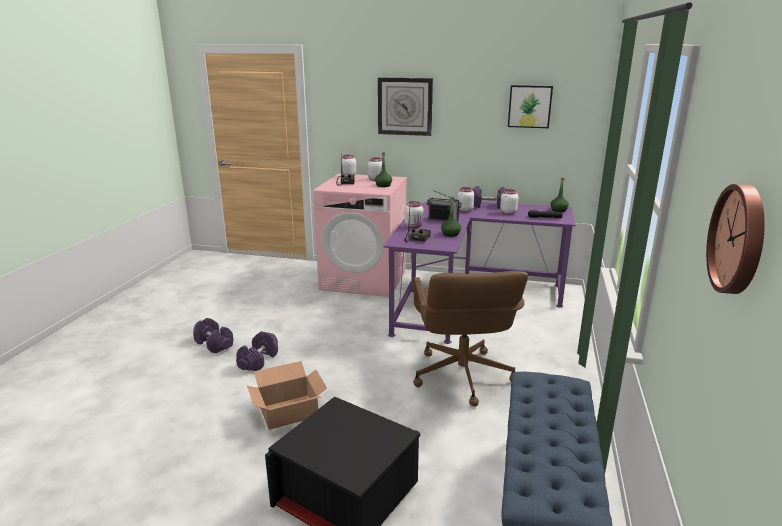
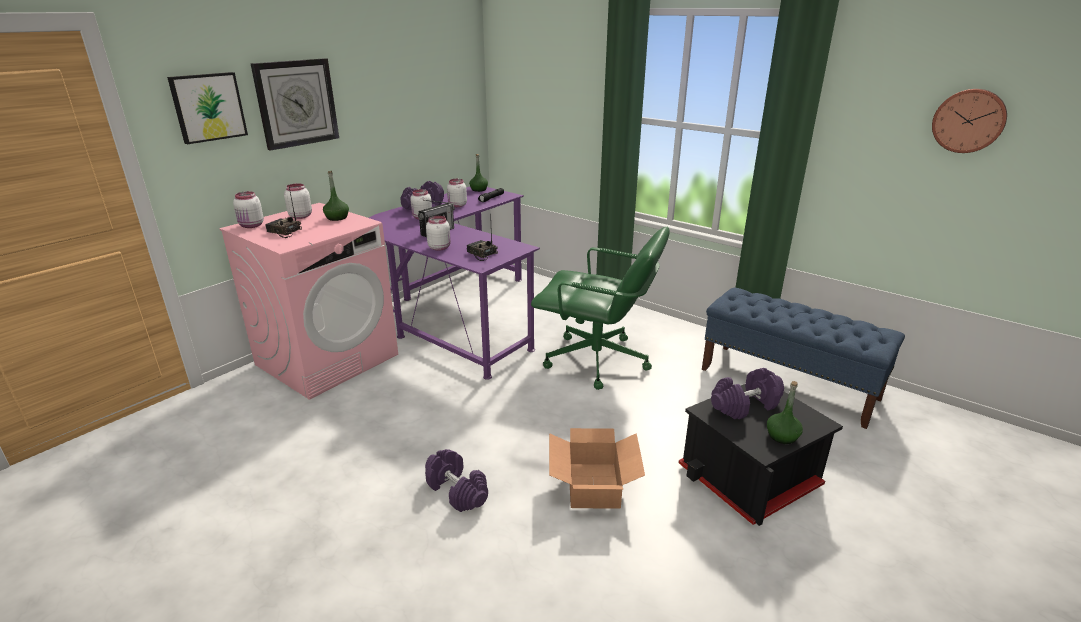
camera: 65 degrees left, 5 degrees up
purple dumbbell [193,318,233,353] -> purple dumbbell moved to [711,368,784,419]
brown office chair [413,271,528,407] -> green office chair [531,227,670,390]
green bottle [441,197,461,237] -> green bottle moved to [767,381,803,444]
picture [508,85,553,128] -> picture moved to [167,72,248,144]

